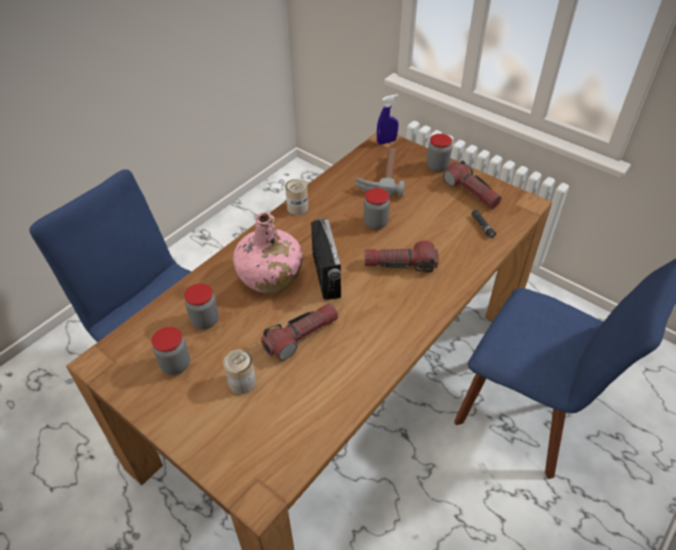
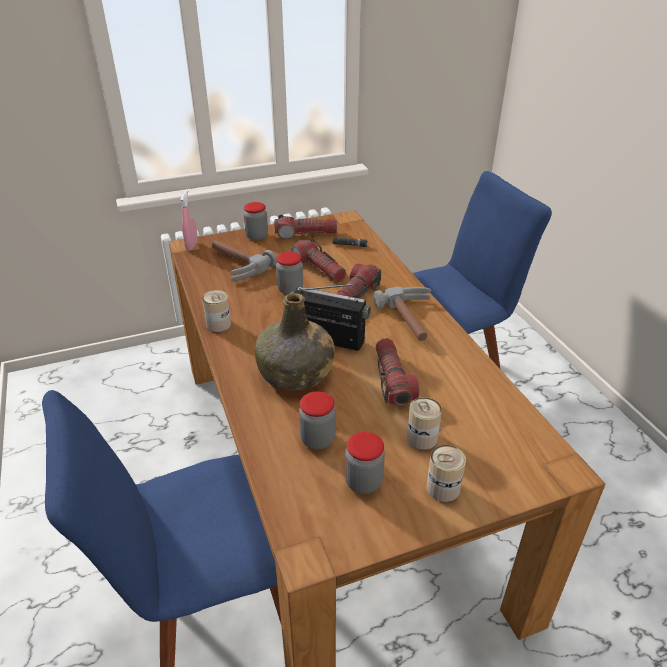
camera: 60 degrees left, 10 degrees down
pink bottle [233,212,302,293] -> green bottle [255,293,335,391]
blue spray bottle [377,94,398,145] -> pink spray bottle [180,190,198,250]
none -> flashlight [291,238,346,283]
none -> hammer [373,287,431,341]
none -> can [427,445,466,502]

